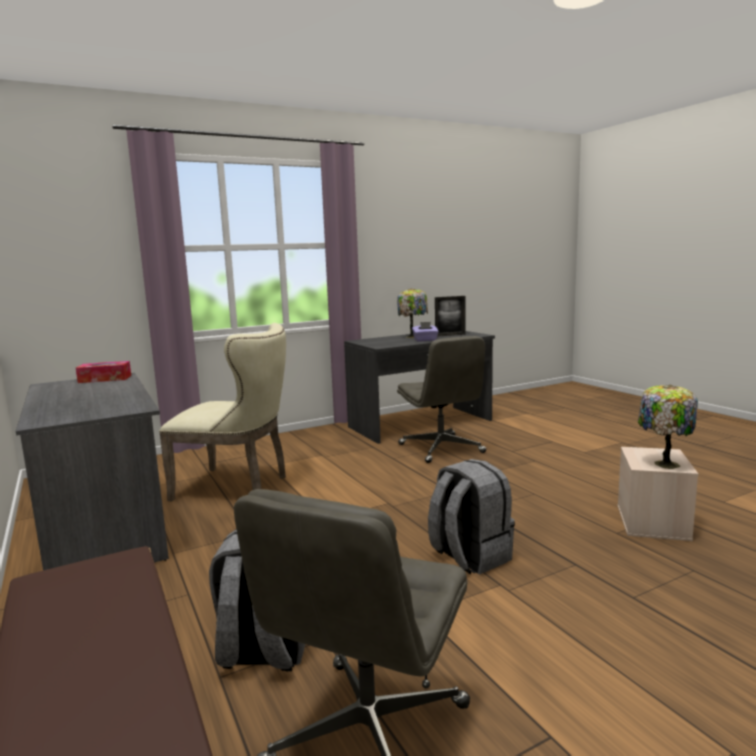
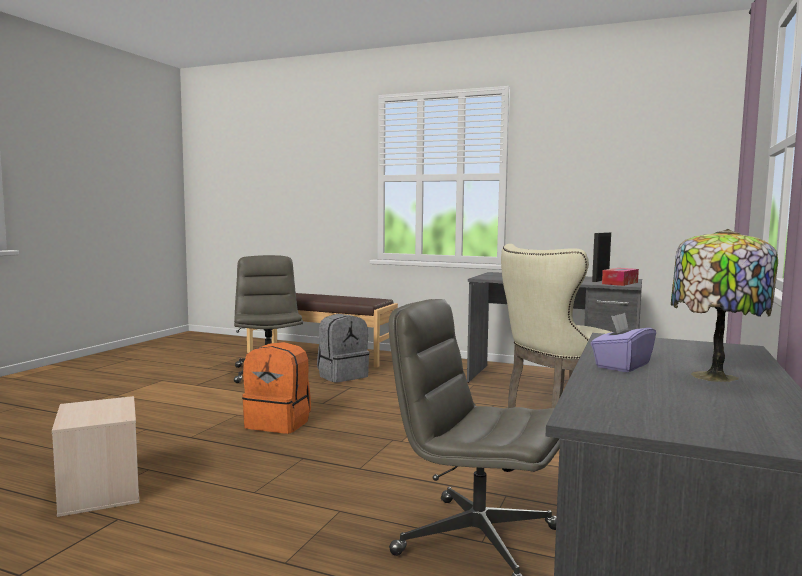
camera: 140 degrees right, 5 degrees down
grey backpack [428,459,515,574] -> orange backpack [242,342,311,434]
picture frame [435,296,466,337] -> picture frame moved to [592,232,611,282]
table lamp [638,385,698,469] -> none

